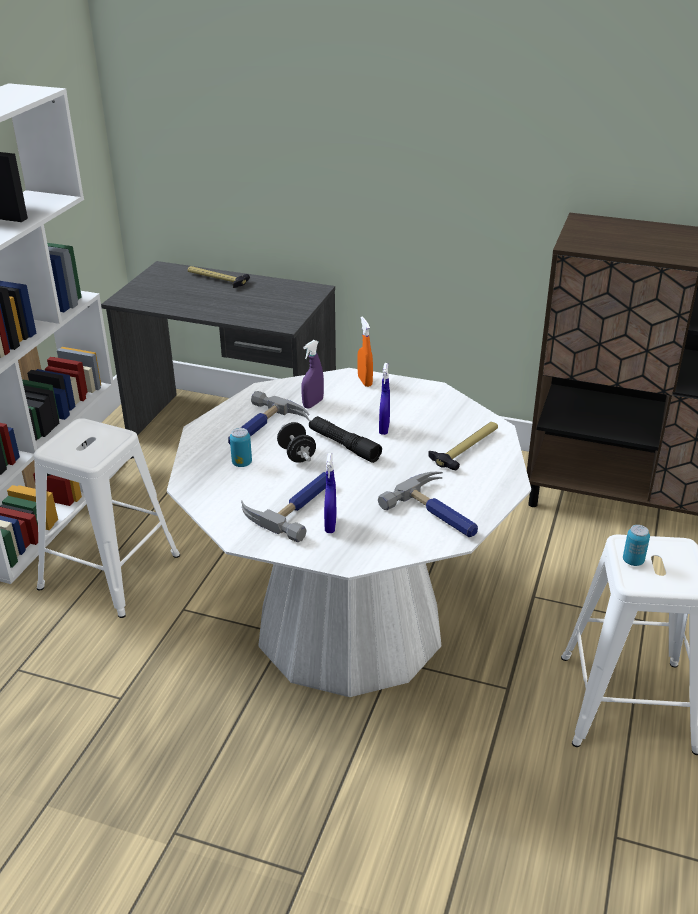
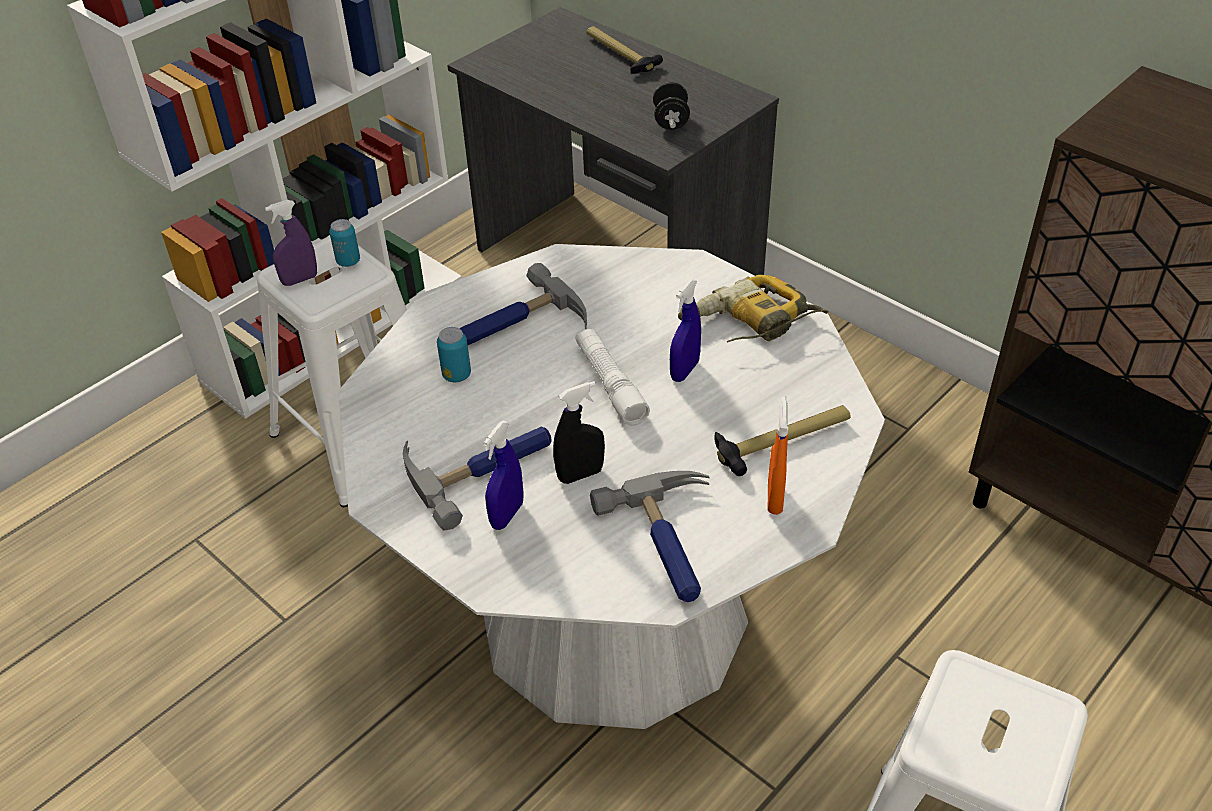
camera: 25 degrees right, 10 degrees up
black dumbbell [277,422,316,463] -> black dumbbell moved to [653,82,690,130]
purple spray bottle [301,340,324,409] -> purple spray bottle moved to [265,200,317,286]
black flashlight [309,416,382,463] -> white flashlight [575,328,650,426]
orange spray bottle [358,316,373,387] -> orange spray bottle moved to [768,396,788,515]
can [623,525,650,566] -> can moved to [329,219,360,267]
none -> black spray bottle [553,381,605,484]
none -> power drill [678,275,828,342]

